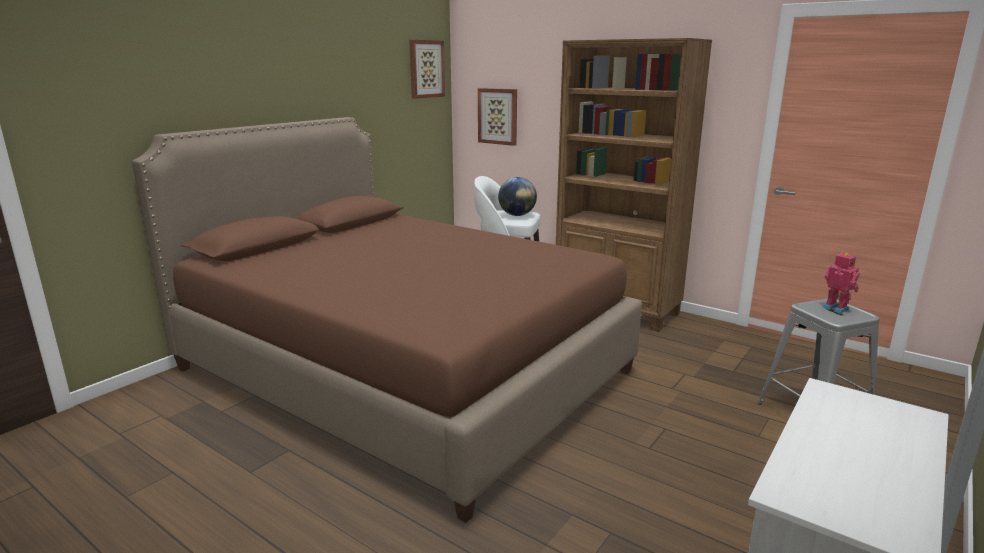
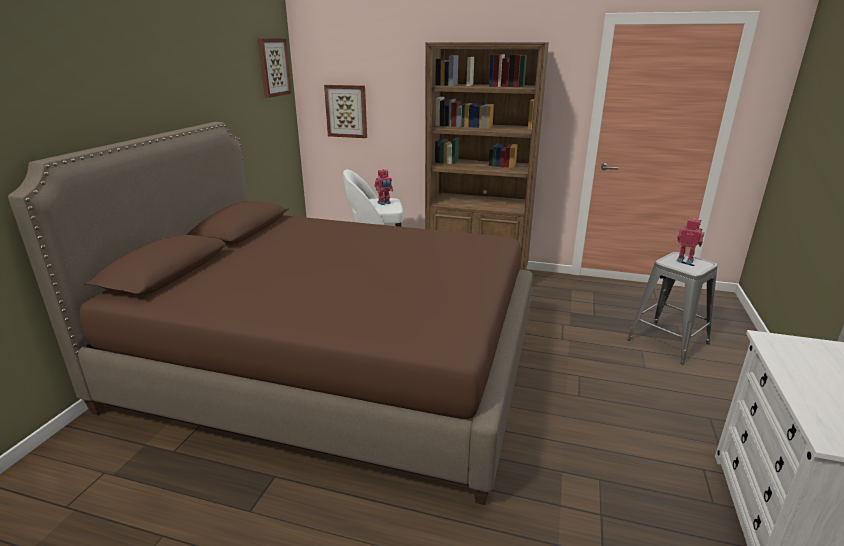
camera: 20 degrees left, 5 degrees up
globe [498,177,537,216] -> toy robot [375,169,393,205]

